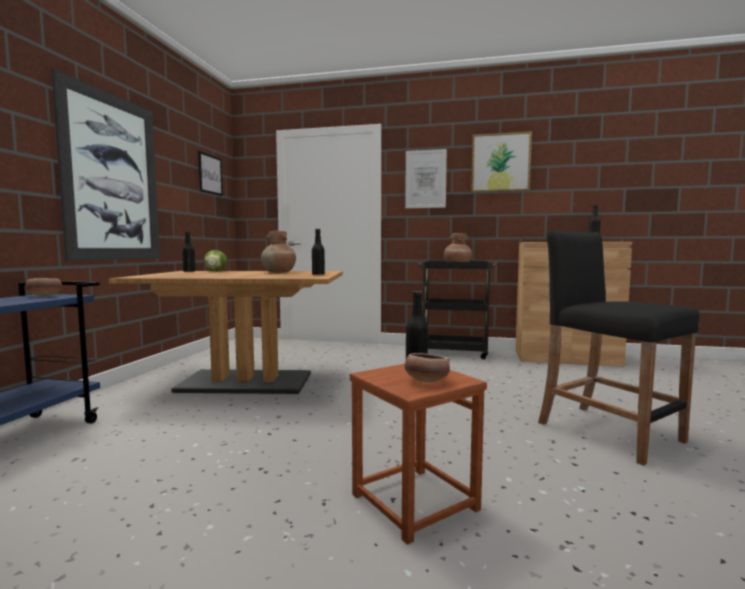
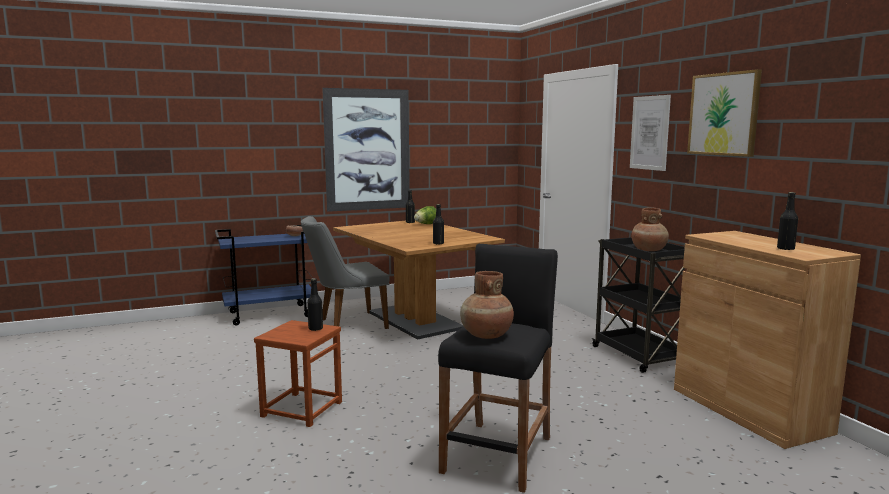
camera: 55 degrees right, 5 degrees up
picture [198,151,223,196] -> none
brown vase [261,231,296,273] -> brown vase moved to [460,271,514,339]
bowl [404,353,450,382] -> none
none -> grey chair [301,216,390,329]

